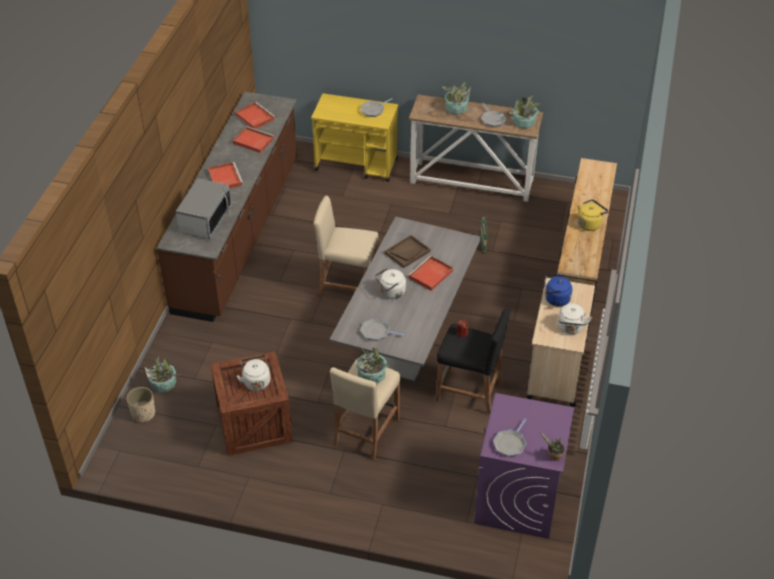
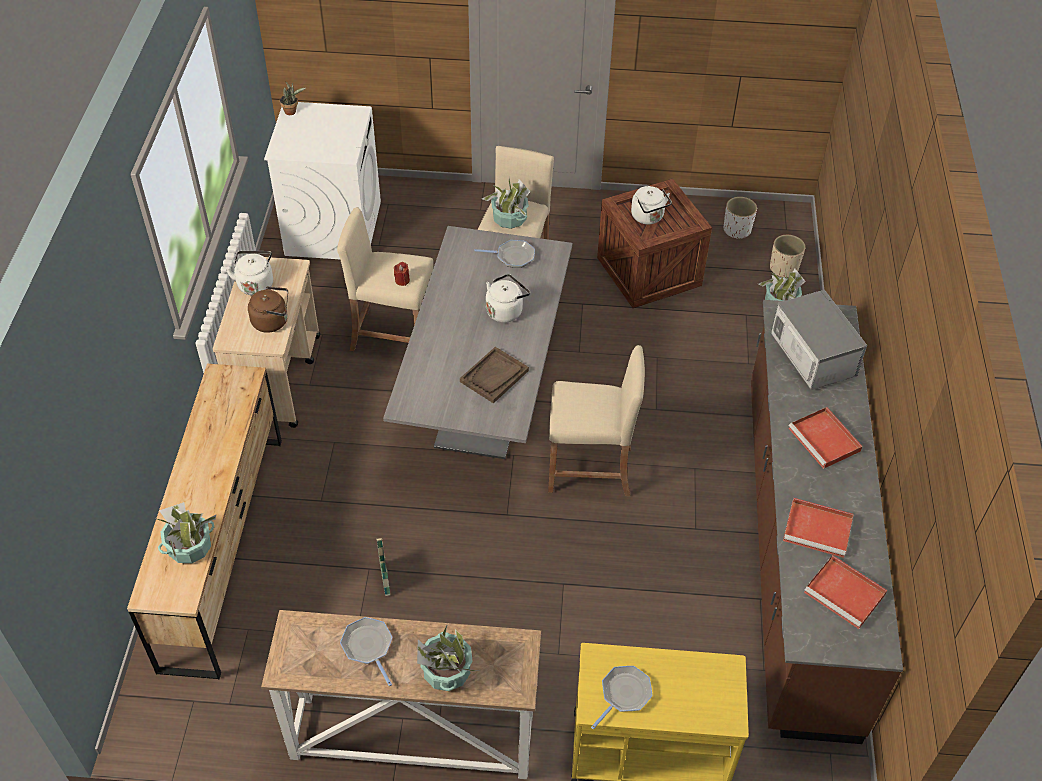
camera: 170 degrees right, 5 degrees up
microwave [176,179,231,239] -> microwave turned 150 degrees clockwise [771,290,867,390]
red tray [408,256,453,291] -> none
black stool [436,307,510,415] -> beige stool [337,207,434,351]
purple washing machine [474,393,574,539] -> white washing machine [264,102,381,259]
frying pan [493,418,527,457] -> none
potted plant [509,96,539,129] -> potted plant moved to [157,502,216,563]
blue kettle [544,274,573,306] -> brown kettle [248,286,288,333]
yellow kettle [577,199,608,231] -> none
none -> white planter [724,197,757,239]

